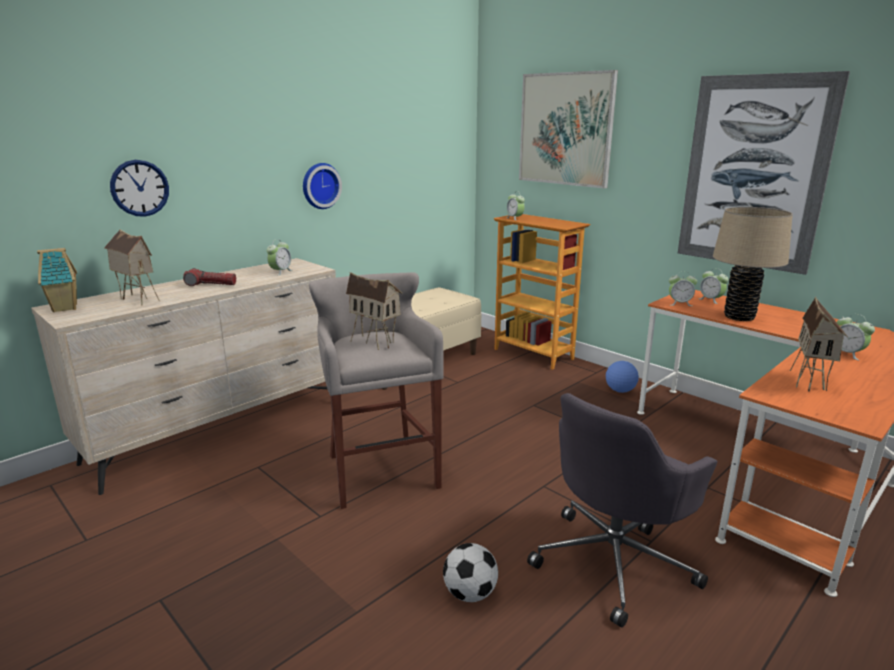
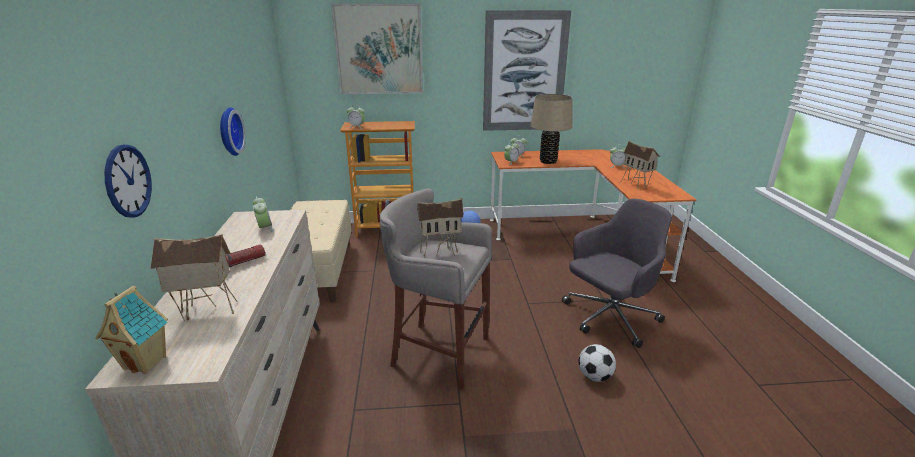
camera: 50 degrees left, 5 degrees up
grey office chair [527,393,717,628] -> grey office chair turned 120 degrees counterclockwise [562,199,672,348]

